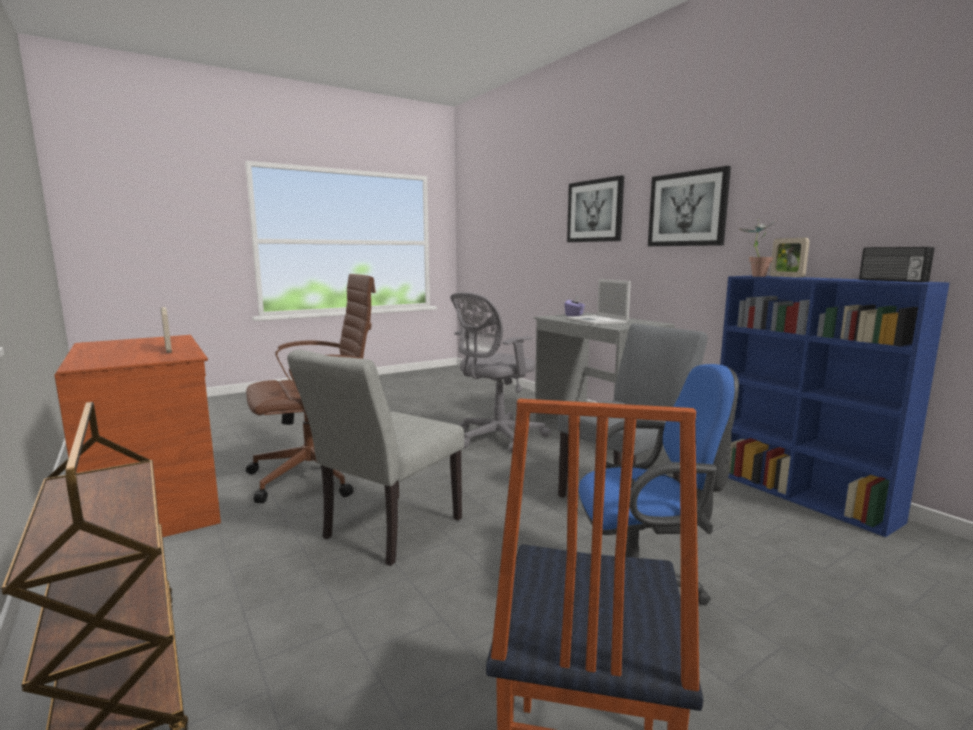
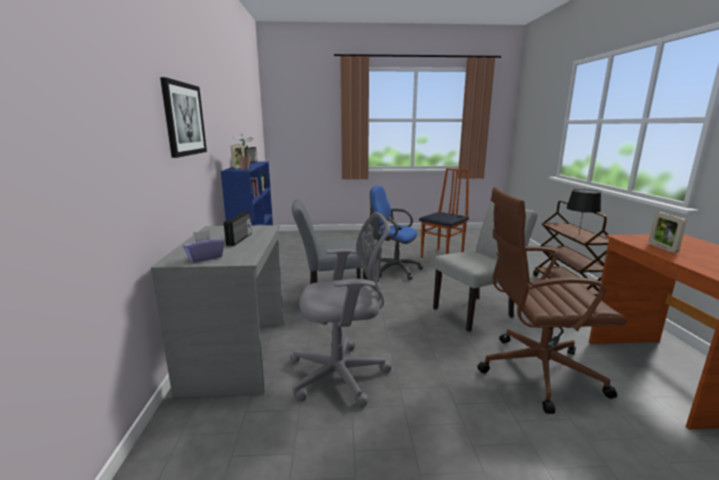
camera: 150 degrees left, 5 degrees up
laptop [566,279,631,325] -> radio [224,212,252,246]
picture [567,175,624,242] -> none
none -> black table lamp [566,189,601,233]

